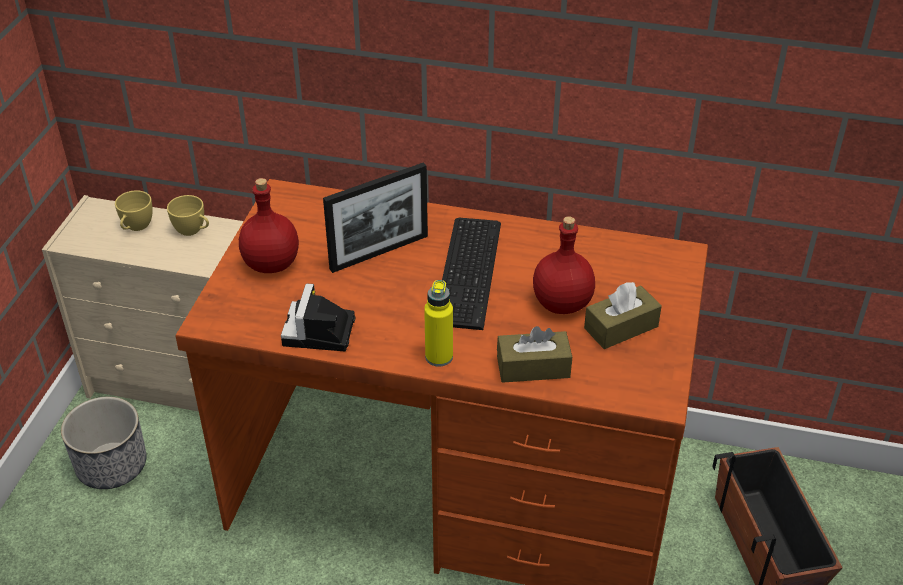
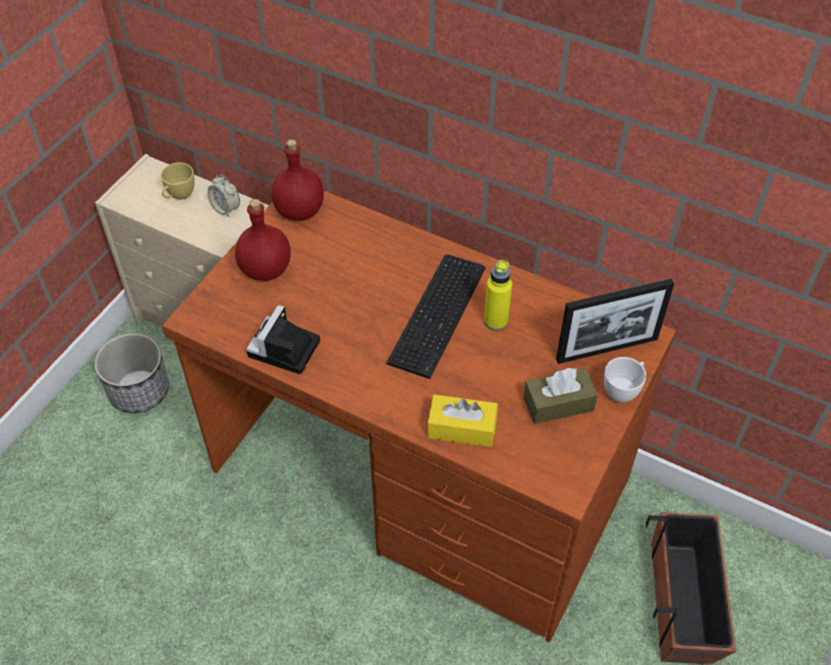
camera: 15 degrees right, 10 degrees up
yellow cup [167,195,209,236] -> alarm clock [208,174,240,217]
picture frame [323,163,428,273] -> picture frame moved to [556,279,674,364]
yellow bottle [424,280,453,367] -> yellow bottle moved to [484,260,512,331]
brown tissue box [497,326,572,383] -> yellow tissue box [427,394,498,447]
red bottle [533,216,595,314] -> red bottle moved to [272,139,324,221]
none -> white cup [604,357,646,403]

